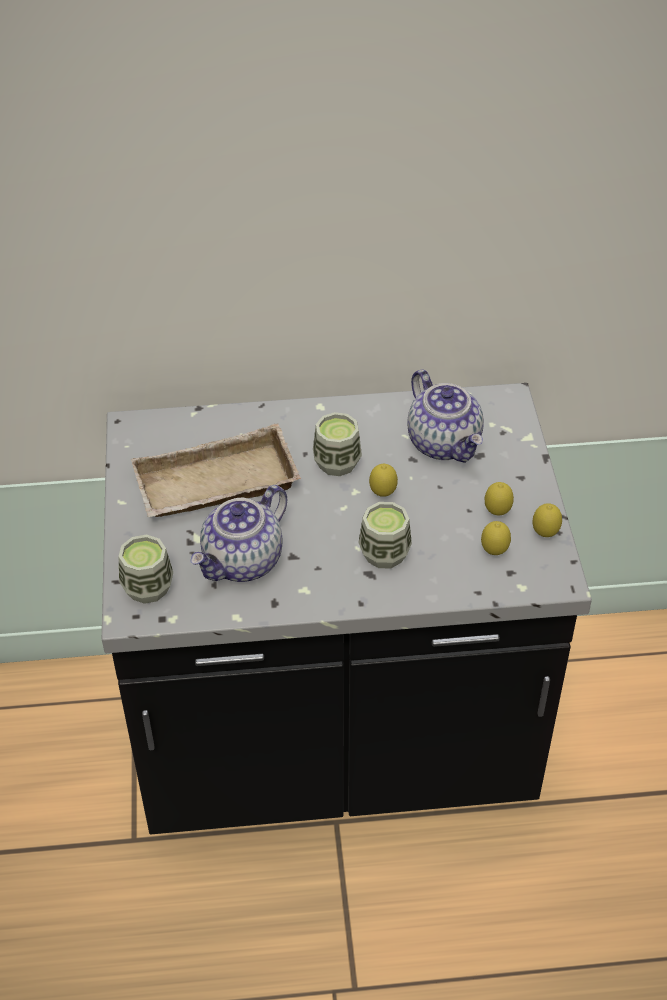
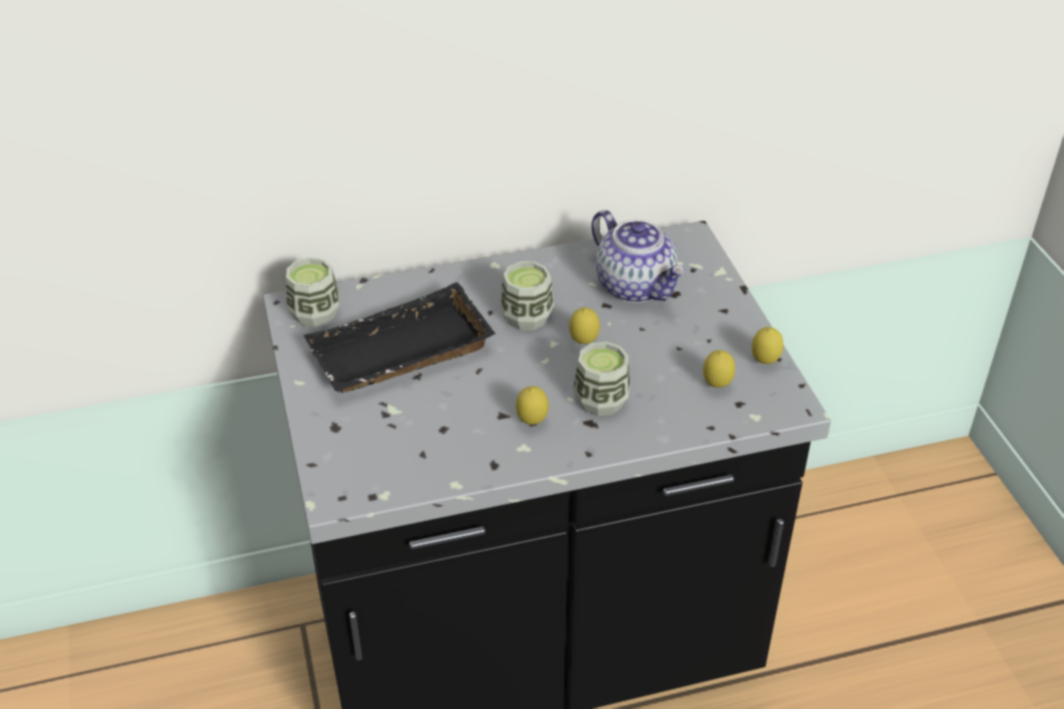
camera: 10 degrees left, 5 degrees down
cup [119,535,173,604] -> cup moved to [286,257,339,327]
beige tray [131,423,301,518] -> black tray [303,282,496,393]
teapot [190,485,287,582] -> none
lemon [485,482,514,515] -> lemon moved to [516,386,549,425]

